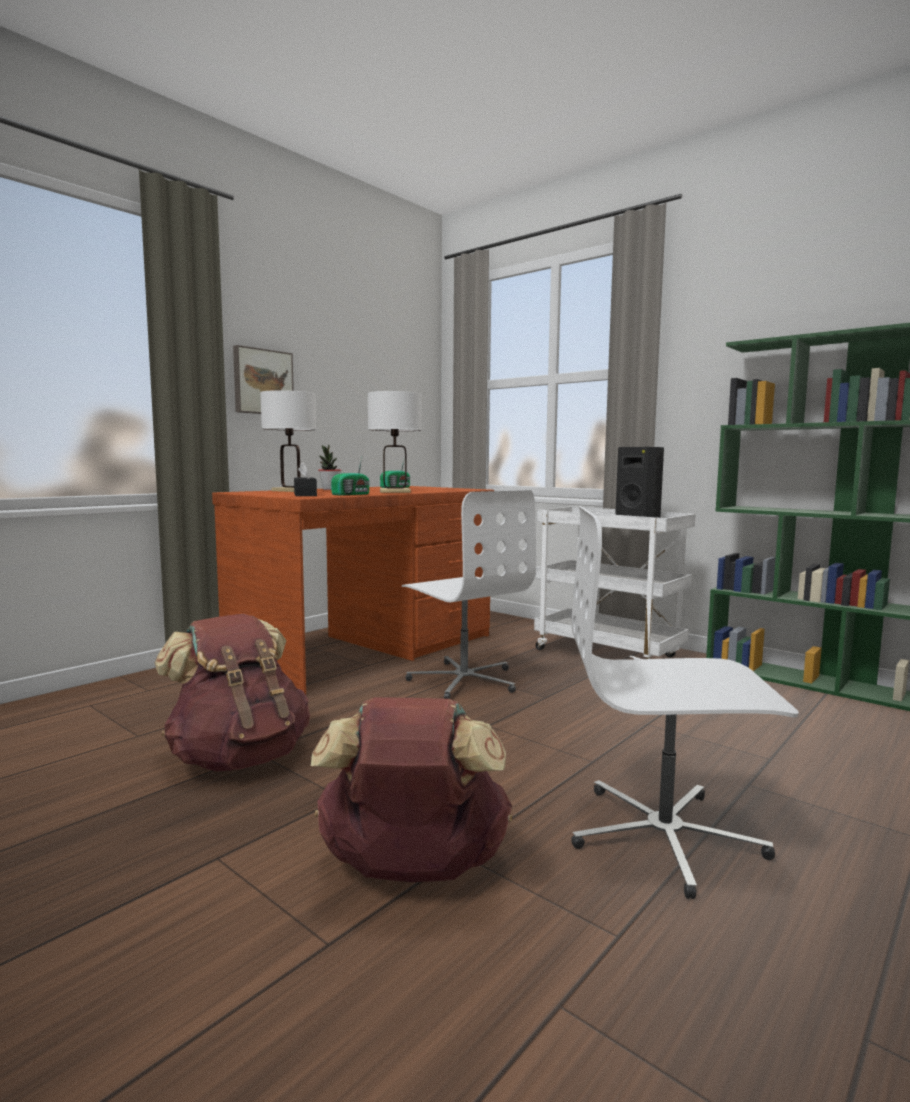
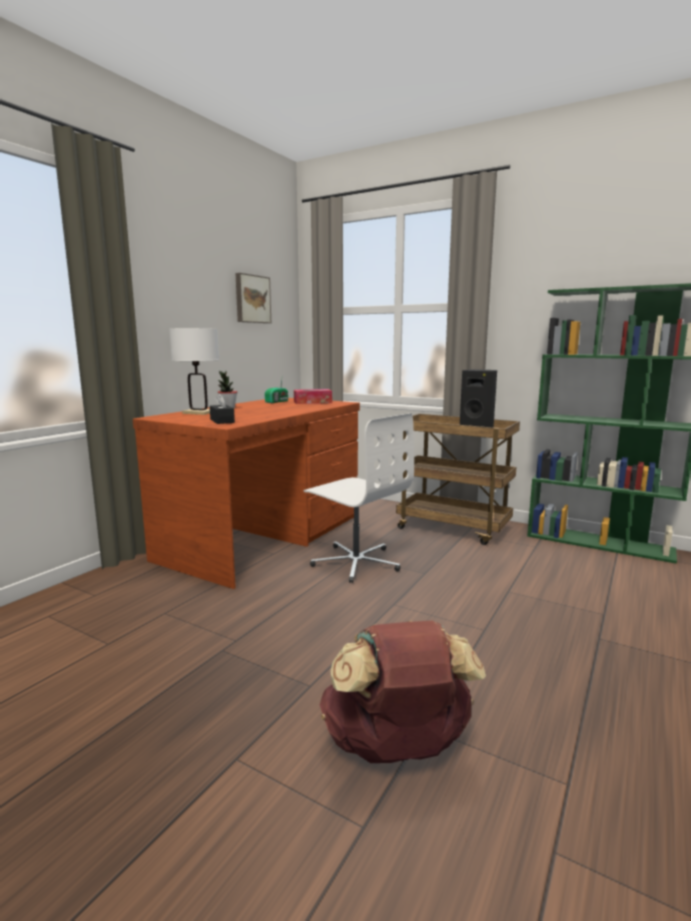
camera: 10 degrees left, 5 degrees up
brown backpack [154,614,310,772] -> none
picture [233,345,294,414] -> picture moved to [235,273,271,323]
radio [331,458,370,496] -> none
white table lamp [368,391,422,493] -> none
white cart [534,507,696,659] -> brown cart [396,414,520,545]
white office chair [571,506,799,899] -> none
none -> tissue box [294,389,332,404]

